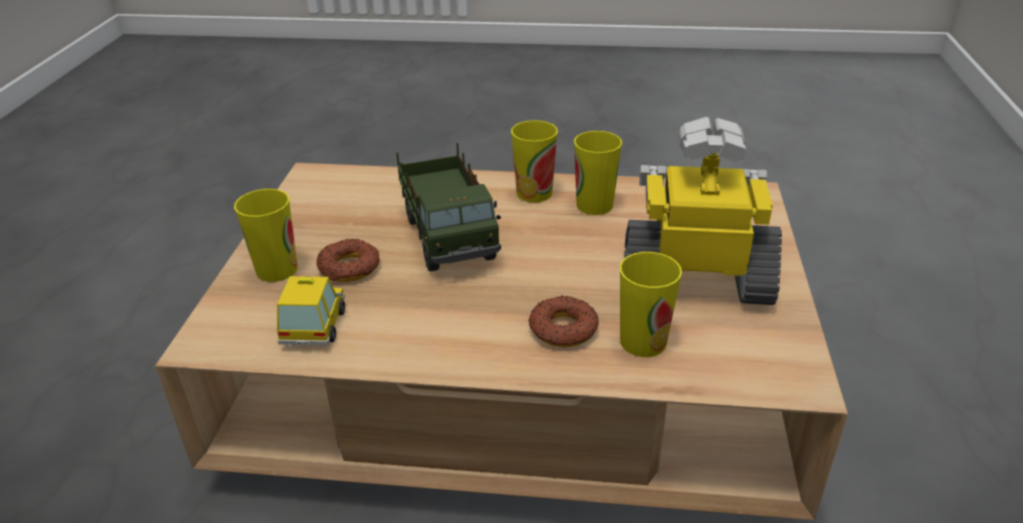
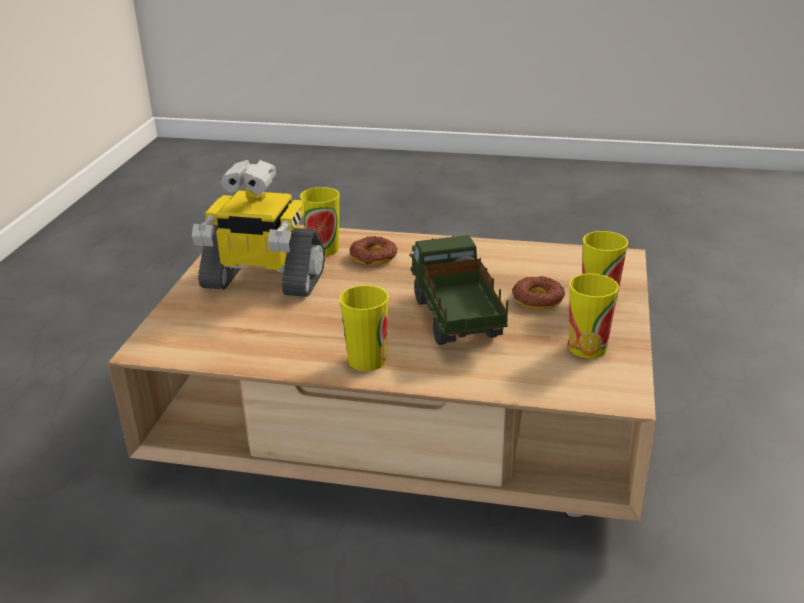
camera: 175 degrees left, 5 degrees down
toy car [277,276,345,347] -> none
cup [574,131,622,215] -> cup moved to [569,273,619,359]

